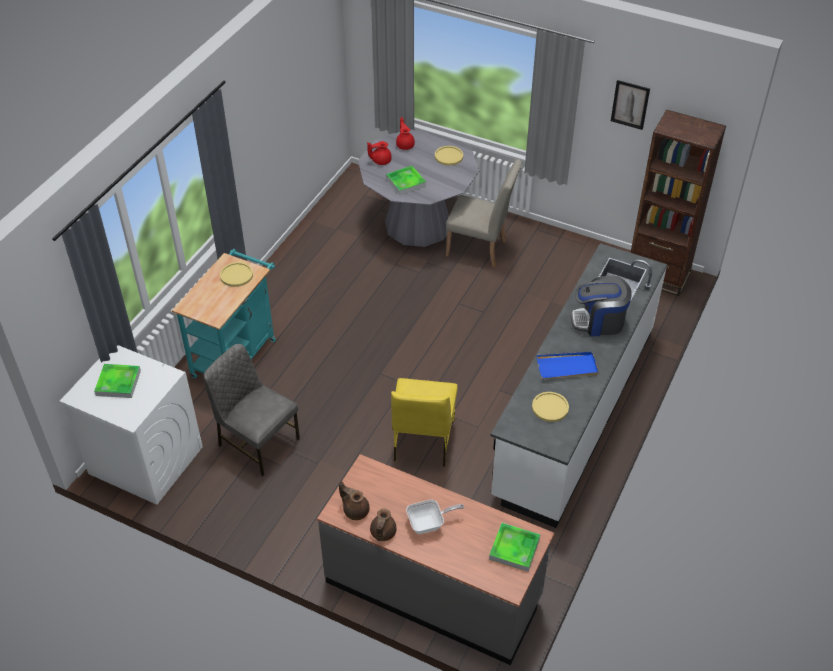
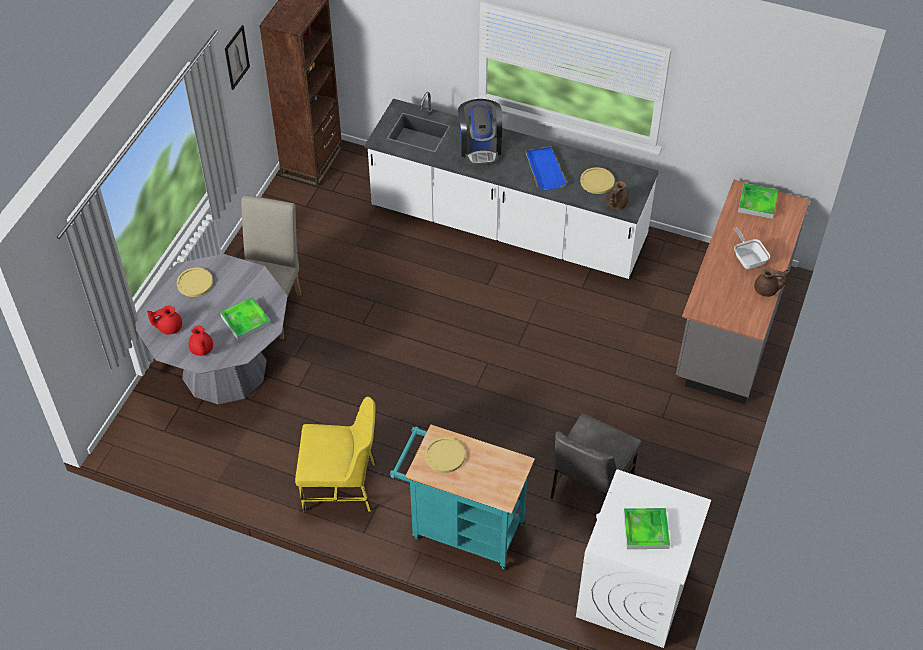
camera: 95 degrees left, 5 degrees up
brown teapot [339,481,370,520] -> brown teapot moved to [606,181,629,210]
yellow chair [391,378,458,467] -> yellow chair moved to [295,397,376,512]

